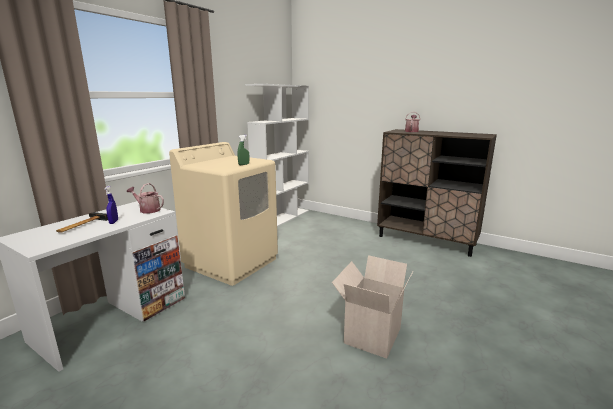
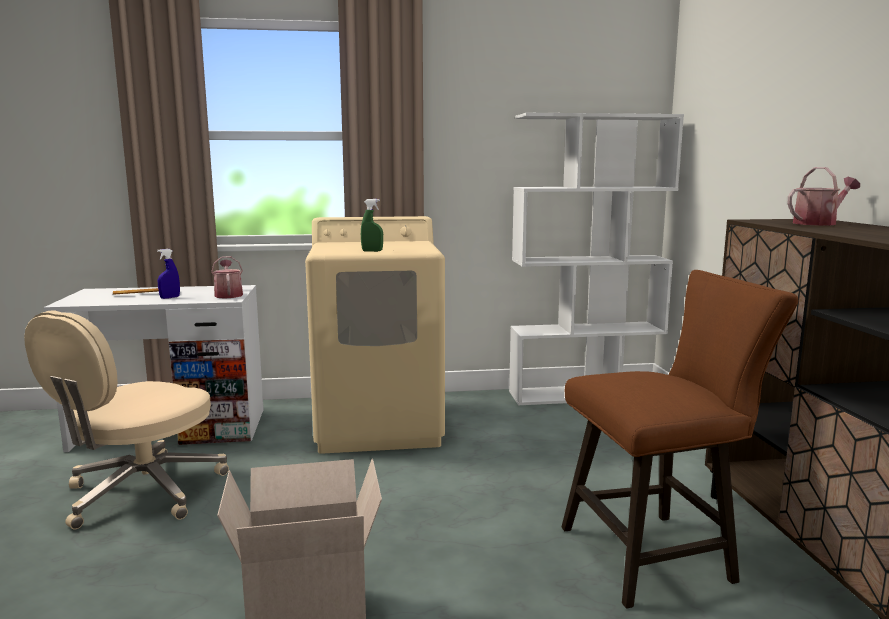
camera: 50 degrees right, 5 degrees down
none -> beige office chair [24,310,229,529]
none -> brown stool [562,270,799,609]

